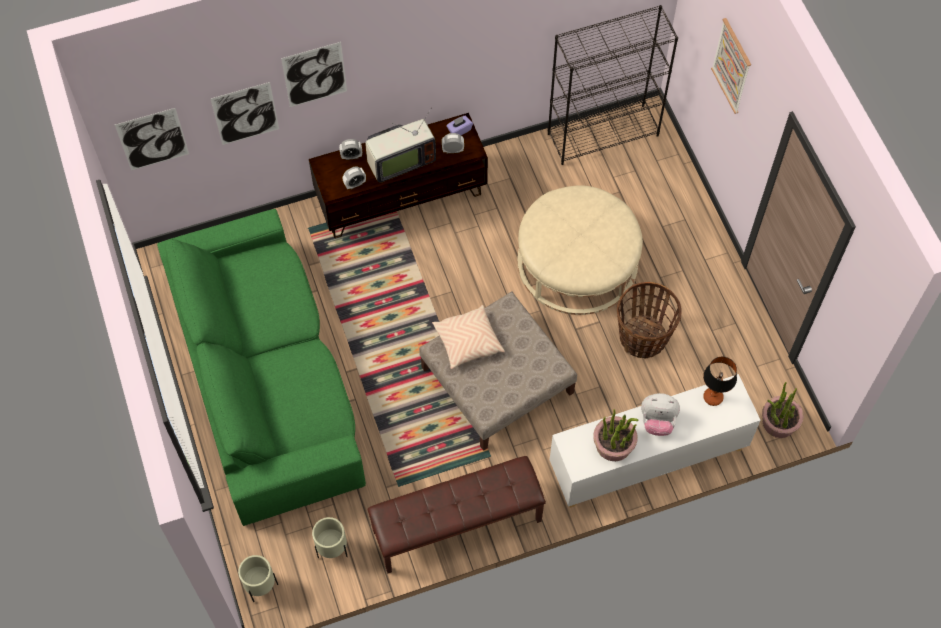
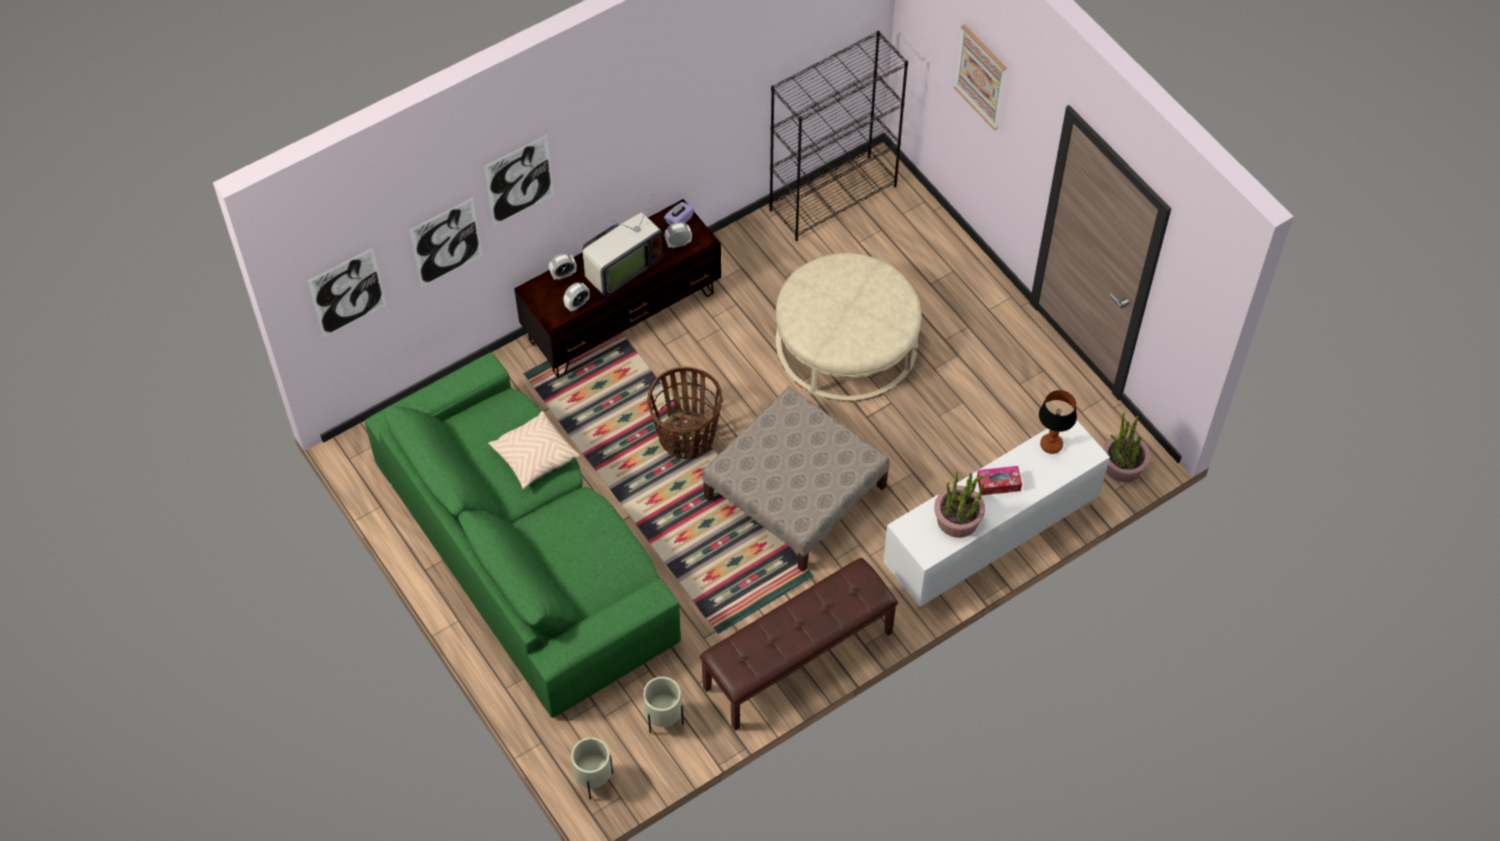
camera: 15 degrees left, 5 degrees down
beige pillow [432,305,505,369] -> beige pillow moved to [488,411,580,489]
basket [617,282,682,359] -> basket moved to [647,366,723,459]
plush toy [641,393,680,436] -> tissue box [977,466,1022,495]

